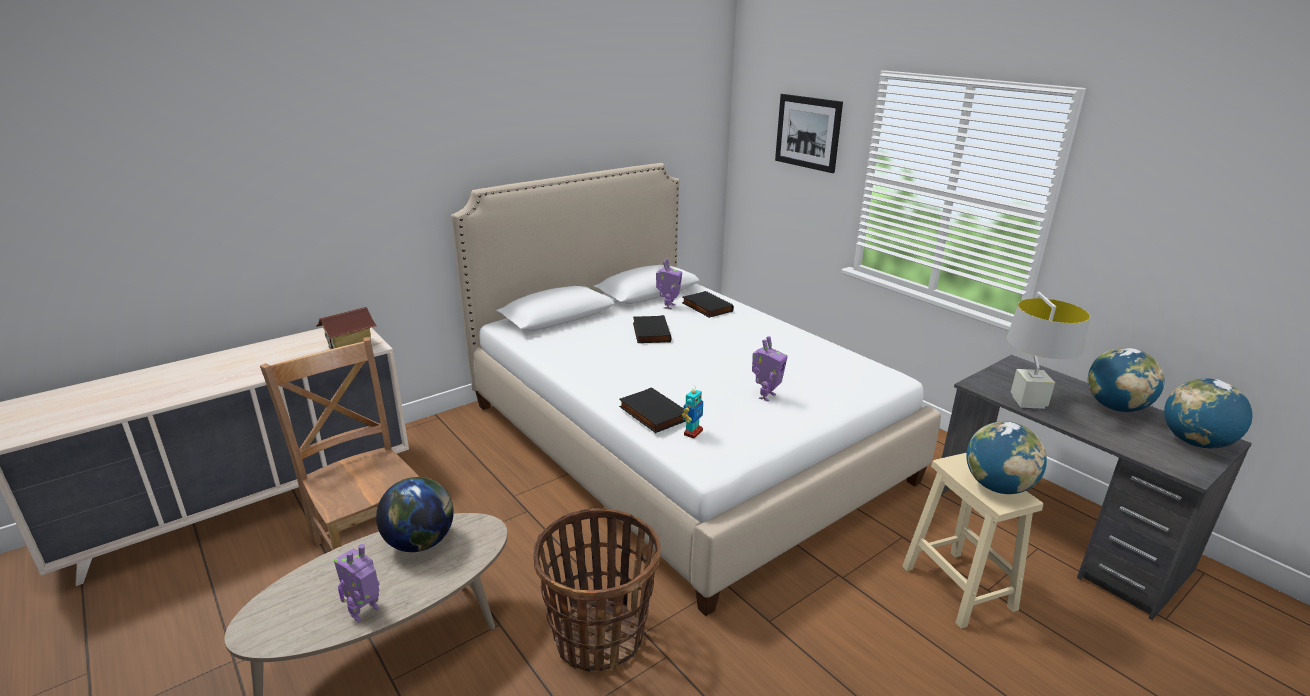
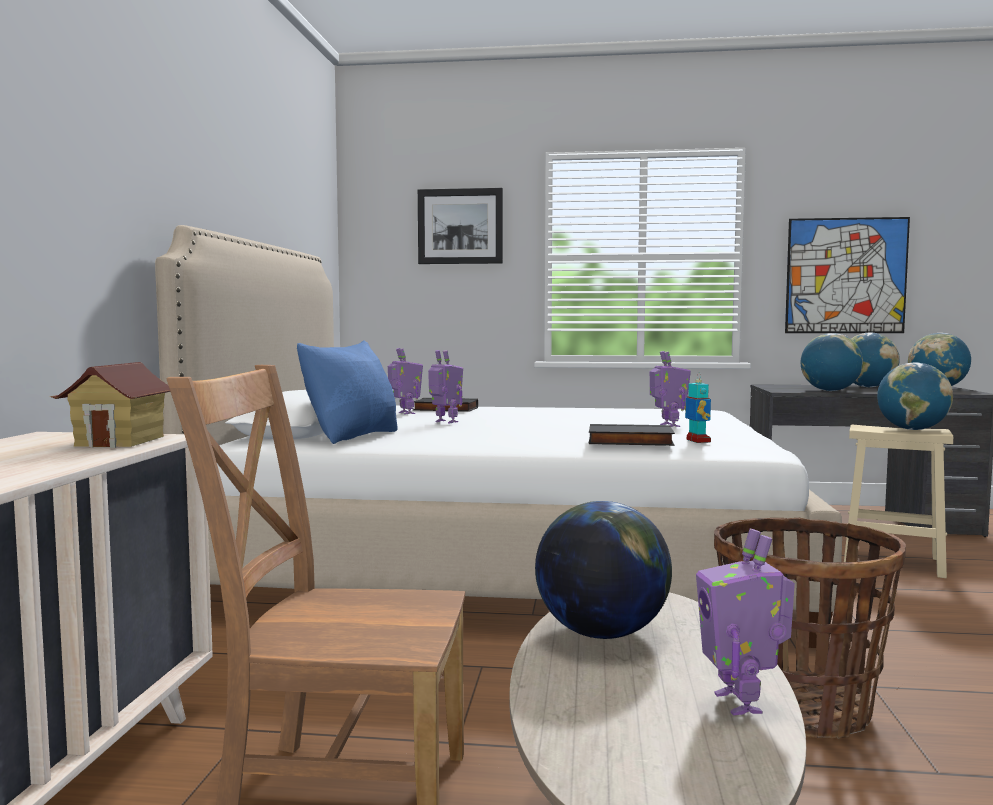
camera: 45 degrees left, 20 degrees down
black book [633,315,671,343] -> toy robot [428,350,463,423]
grey table lamp [1007,292,1090,409] -> globe [800,333,863,391]
none -> blue pillow [297,340,398,444]
none -> picture [785,217,910,333]

